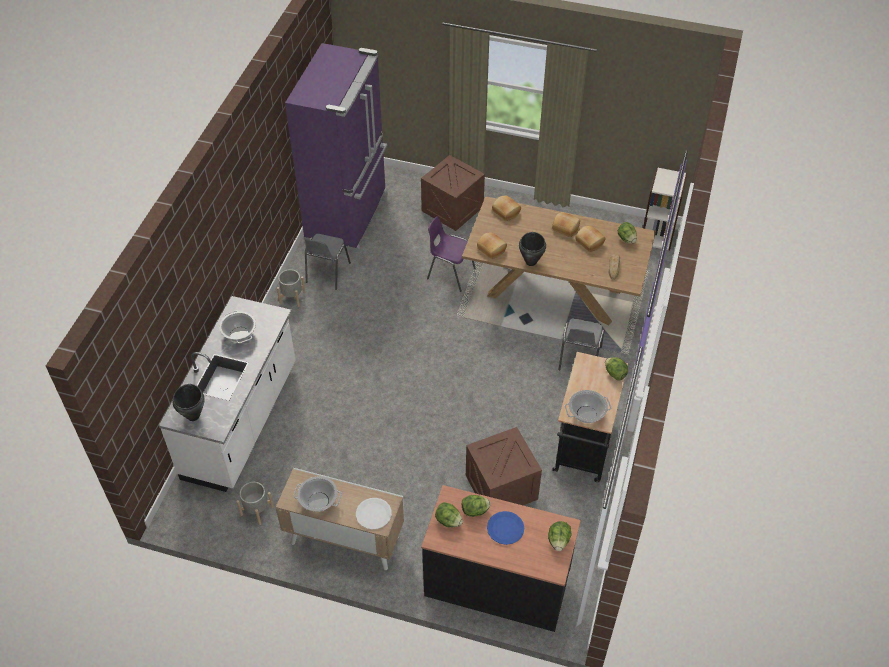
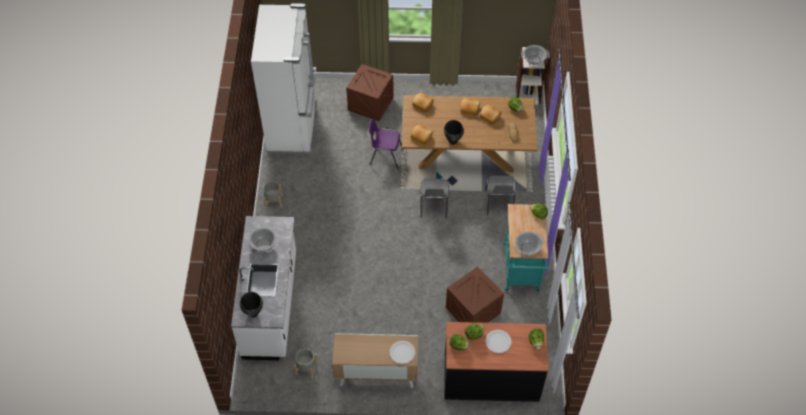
camera: 15 degrees left, 5 degrees up
purple fridge [285,43,388,252] -> white fridge [251,3,317,154]
cooking pot [293,476,342,512] -> cooking pot moved to [521,45,549,65]
grey chair [305,234,351,290] -> grey chair moved to [420,178,449,218]
blue plate [487,511,524,545] -> white plate [486,330,512,353]
black cart [552,352,628,482] -> turquoise cart [503,204,549,292]

